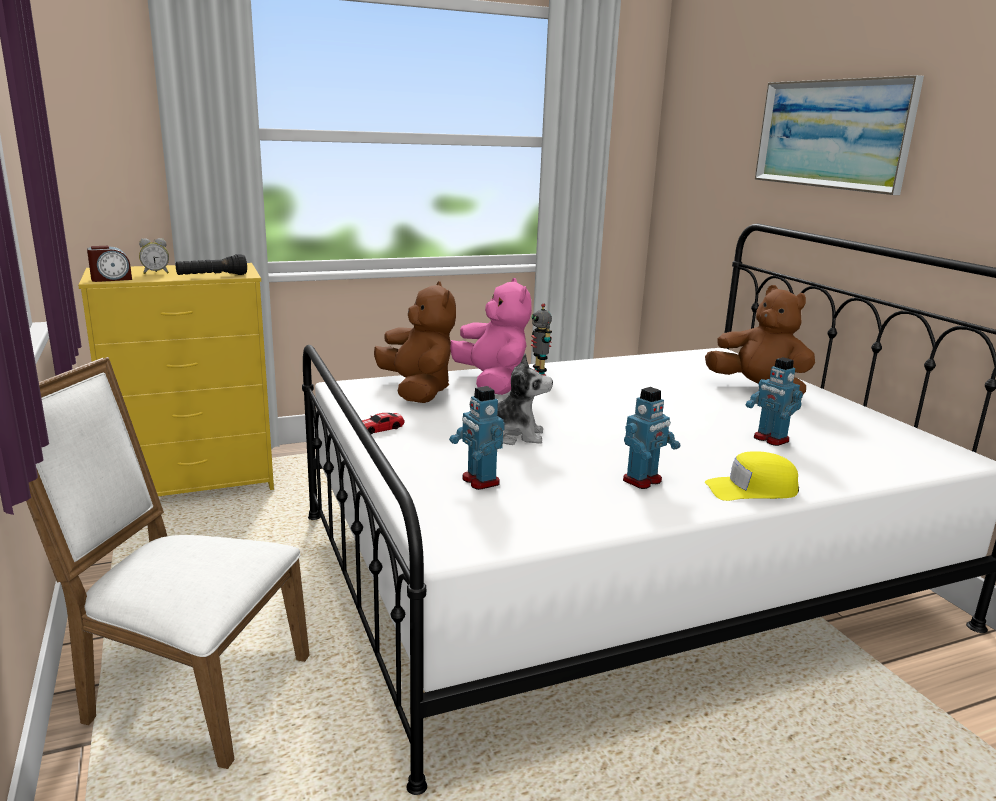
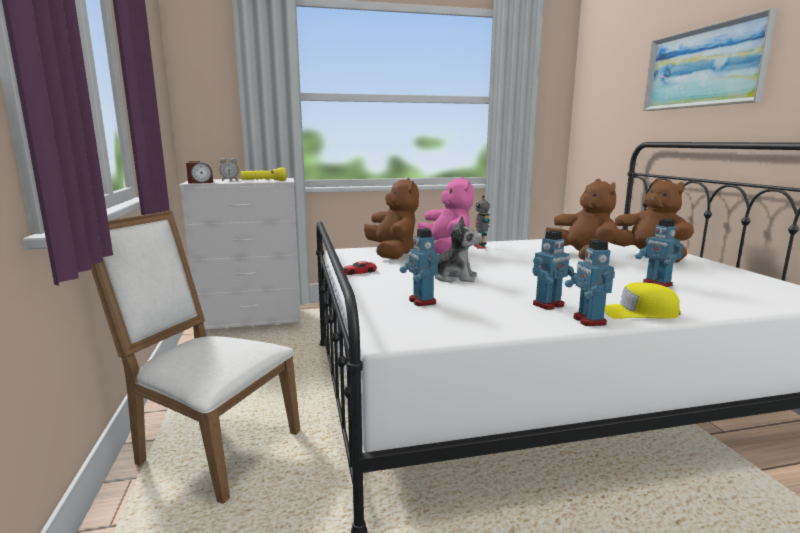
camera: 10 degrees right, 5 degrees down
yellow dresser [78,263,274,496] -> white dresser [179,178,301,329]
black flashlight [176,254,247,275] -> yellow flashlight [241,167,286,181]
none -> brown plush toy [546,179,618,261]
none -> toy robot [565,239,615,326]

